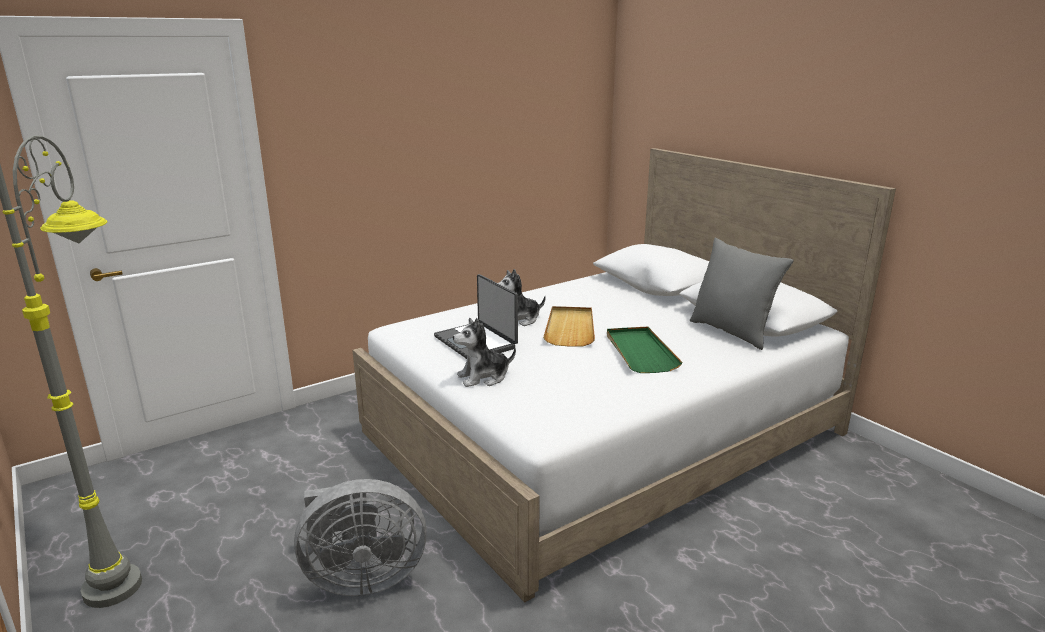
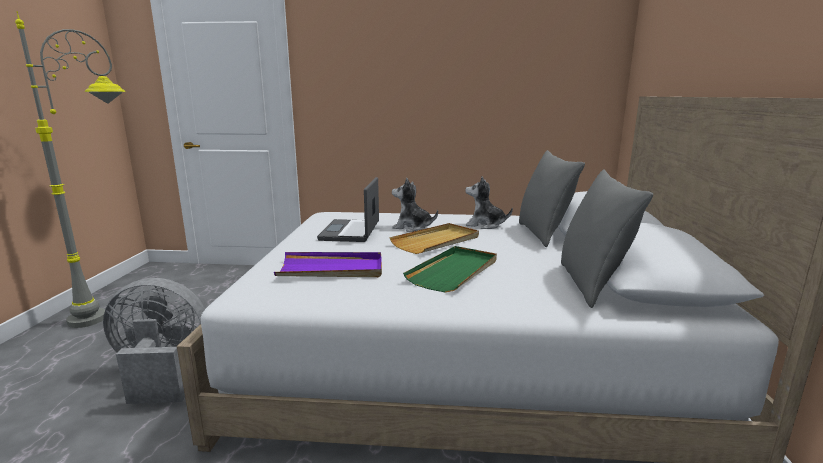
camera: 40 degrees right, 5 degrees down
grey fan [294,479,427,596] -> grey fan turned 150 degrees clockwise [103,278,205,404]
plush toy [453,318,516,387] -> plush toy moved to [465,176,513,229]
none -> purple tray [274,252,382,277]
none -> grey pillow [519,150,585,247]

